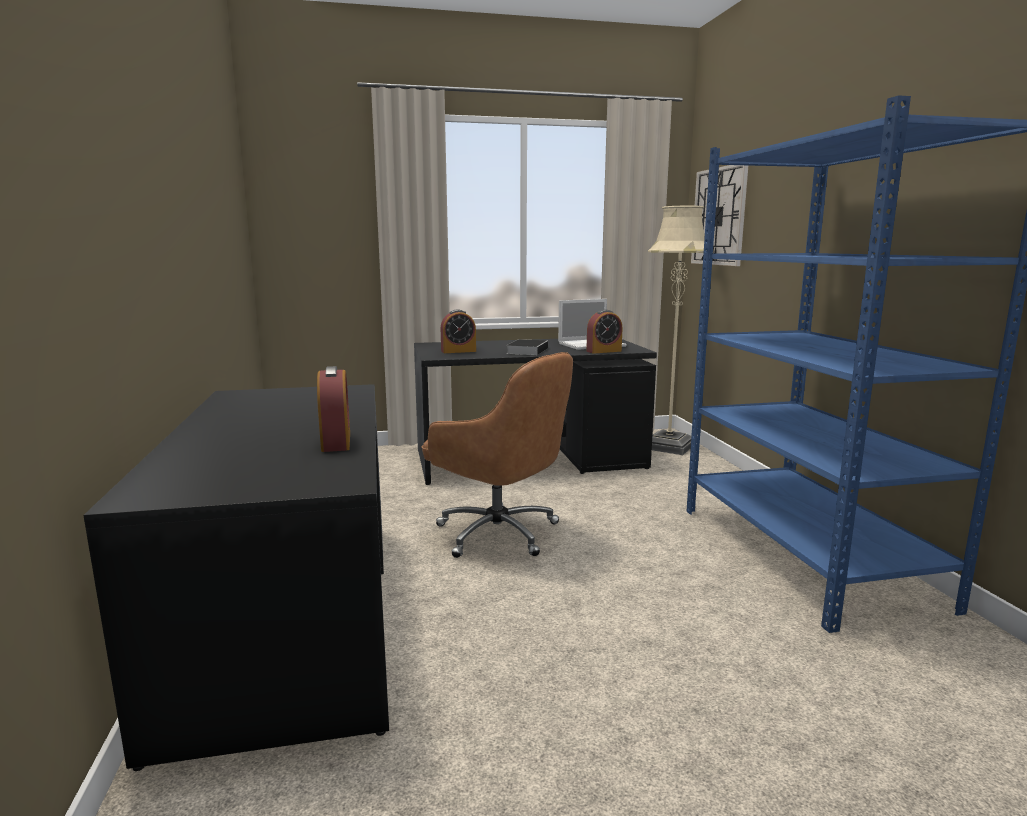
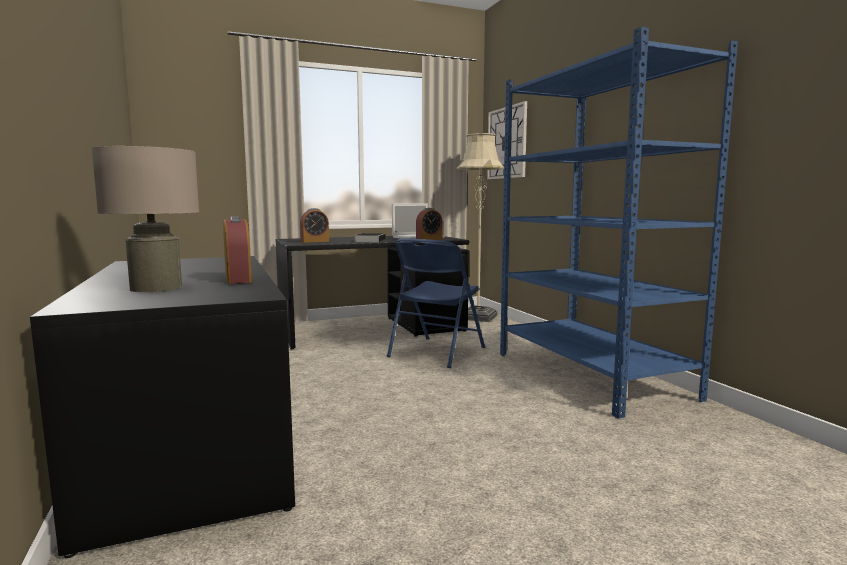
camera: 10 degrees left, 5 degrees down
brown office chair [421,352,573,558] -> none
none -> beige table lamp [91,146,199,292]
none -> blue chair [387,239,485,368]

